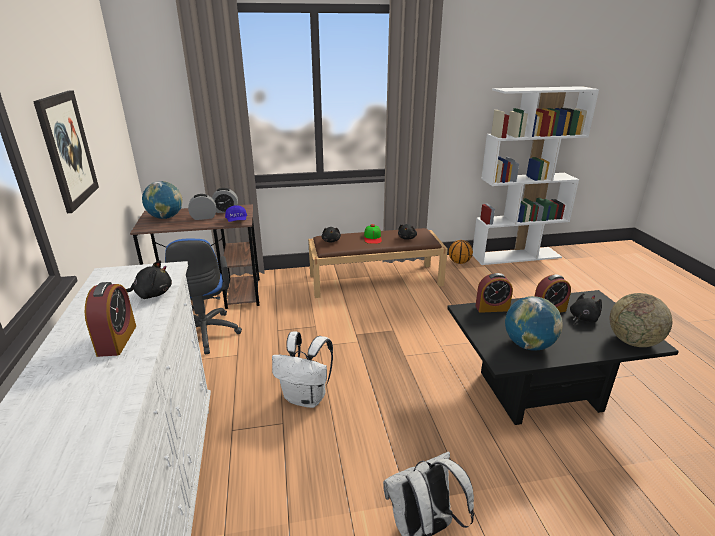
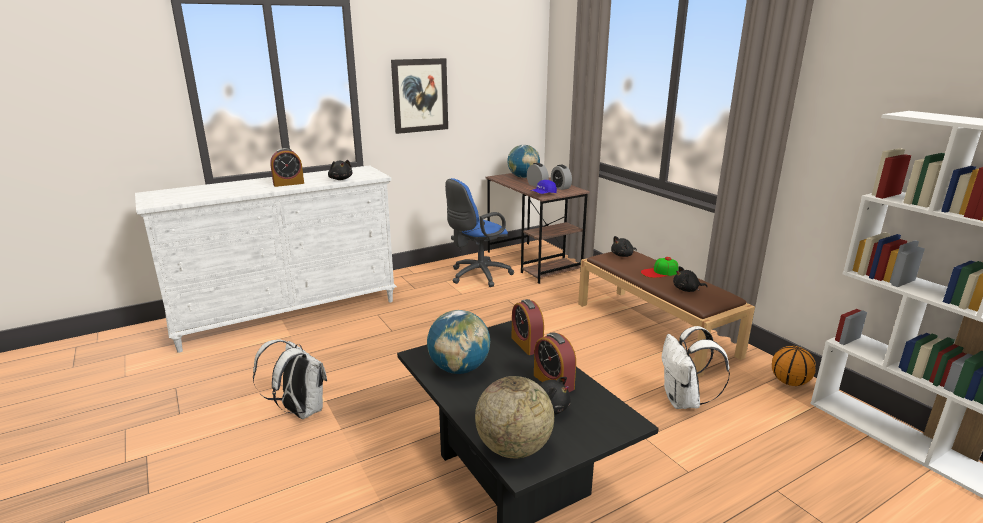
camera: 70 degrees right, 5 degrees down
white backpack [272,331,333,408] -> white backpack moved to [661,326,730,409]

